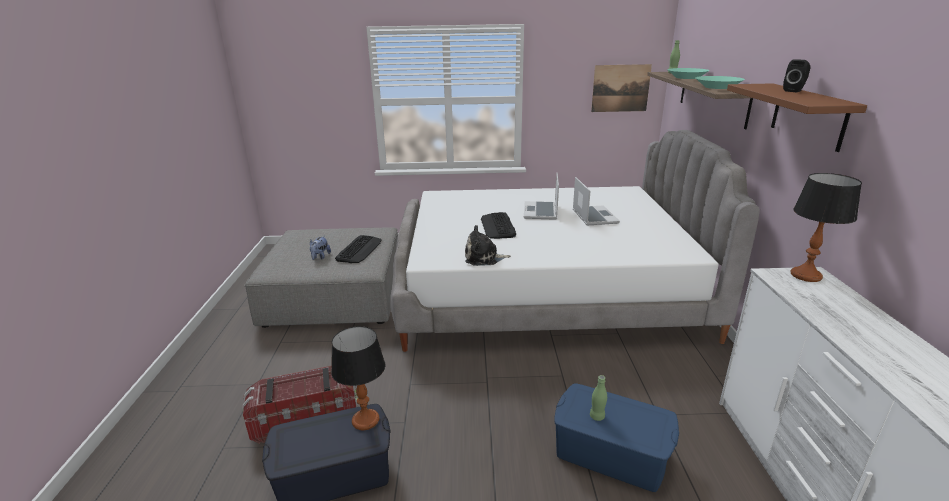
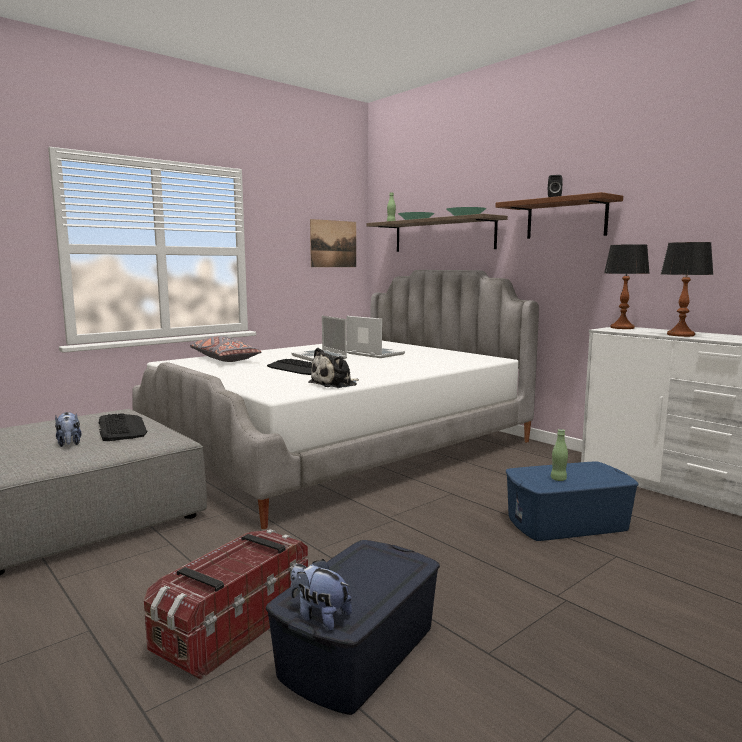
camera: 40 degrees left, 15 degrees down
table lamp [331,326,385,430] -> table lamp moved to [661,242,714,337]
none -> grey pillow [190,336,261,362]
none -> plush toy [290,559,352,631]

